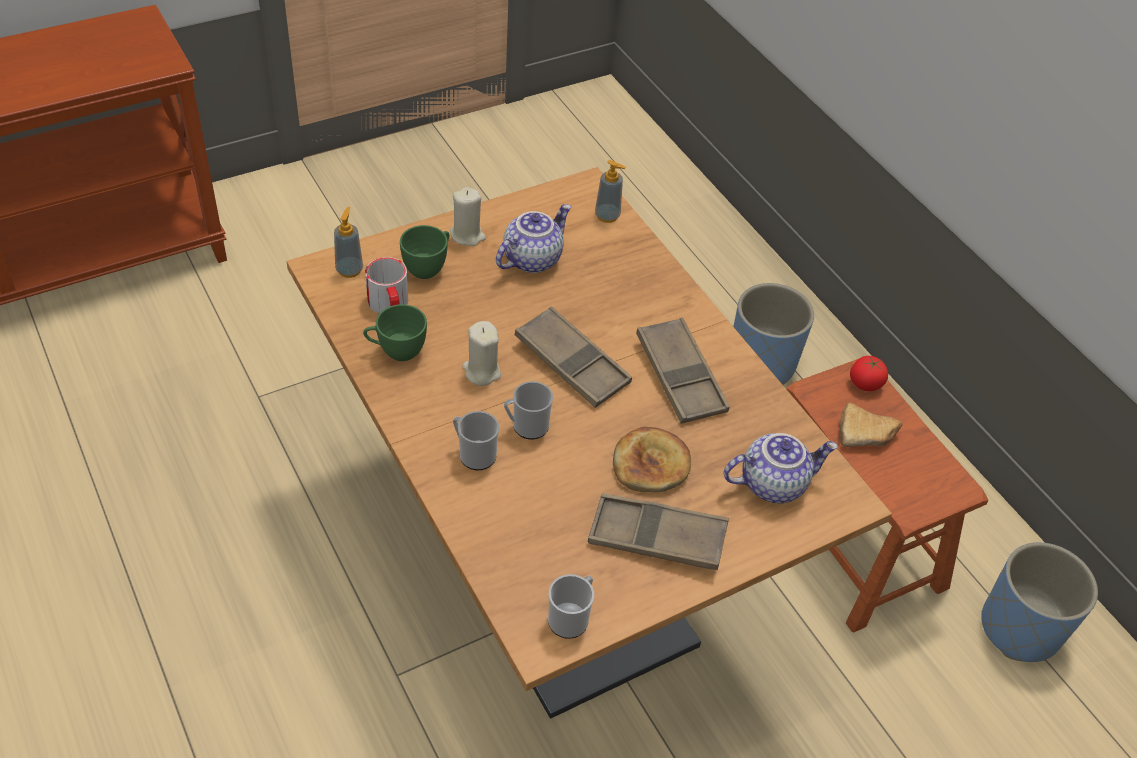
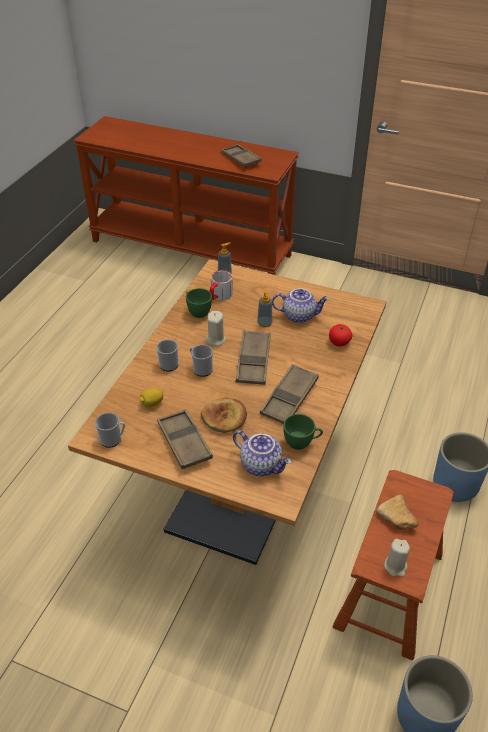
camera: 55 degrees right, 5 degrees down
green cup [400,225,449,279] -> green cup moved to [283,414,323,450]
beige candle [450,187,486,246] -> beige candle moved to [384,539,410,577]
soap dispenser [595,160,626,223] -> soap dispenser moved to [257,289,273,327]
tomato [850,356,888,391] -> tomato moved to [329,324,353,346]
none -> lemon [140,388,163,407]
none -> brown tray [221,144,261,167]

